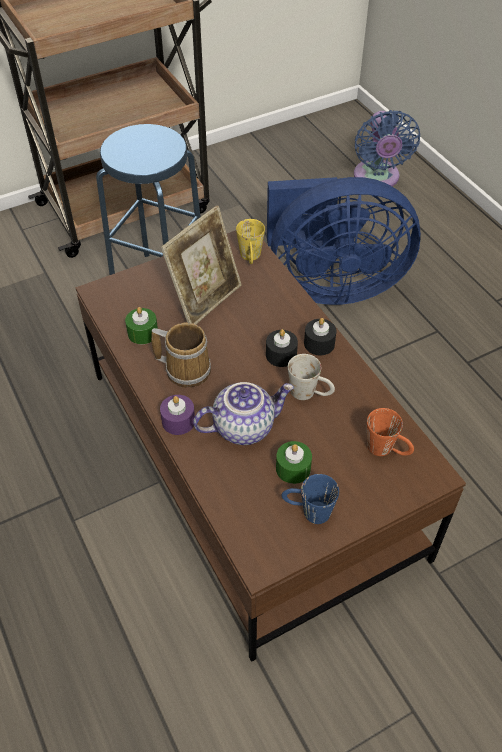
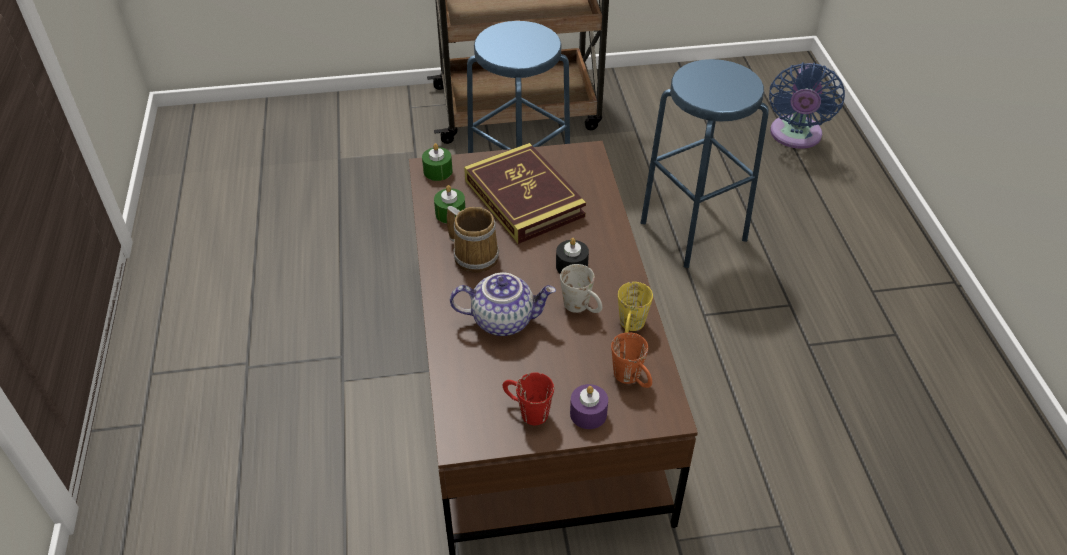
camera: 20 degrees right, 5 degrees down
purple candle [160,395,195,435] -> purple candle moved to [570,384,608,429]
picture frame [161,205,242,324] -> book [464,143,586,244]
yellow mug [236,219,265,264] -> yellow mug moved to [618,282,653,333]
blue fan [267,177,421,305] -> blue stool [641,59,769,268]
green candle [276,441,312,484] -> green candle moved to [422,143,453,181]
blue mug [282,474,339,524] -> red mug [503,372,554,425]
black candle [304,318,336,355] -> none

